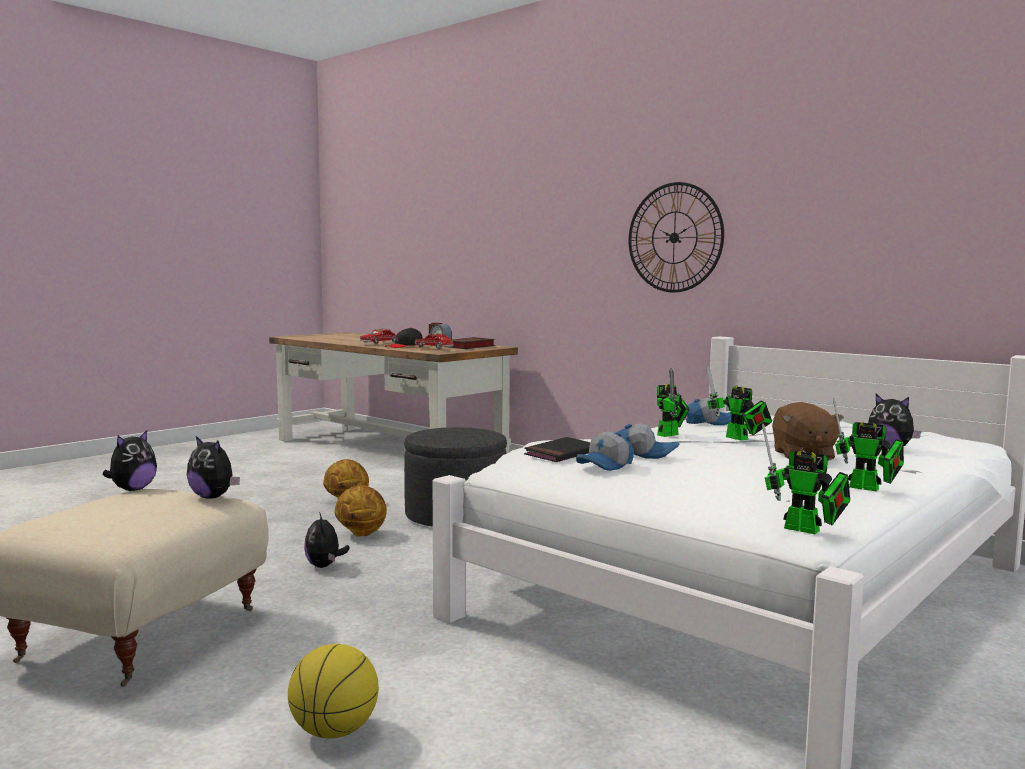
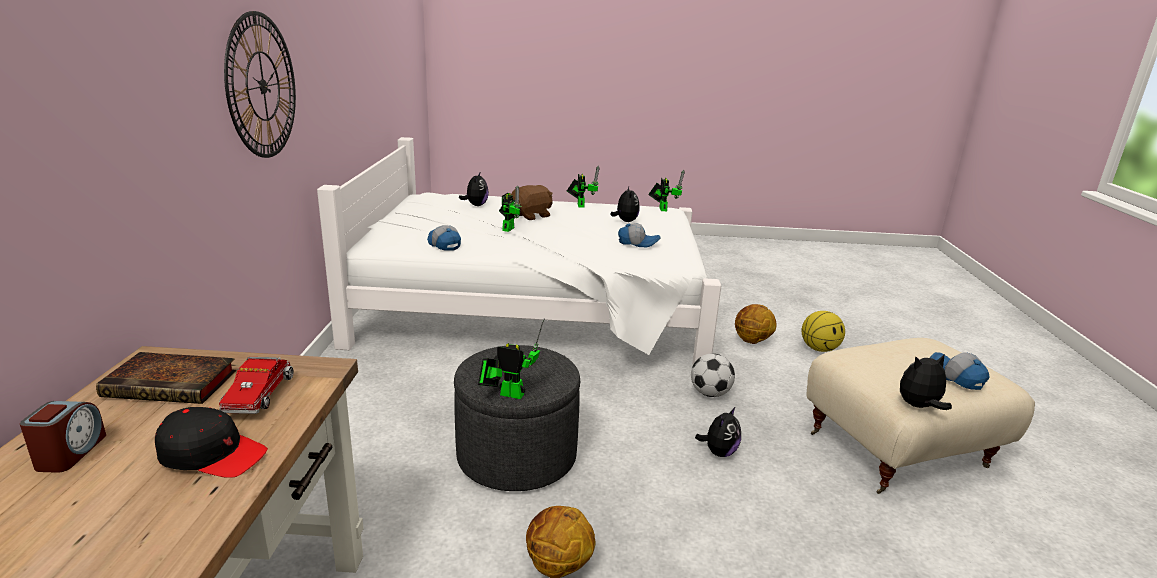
camera: 130 degrees left, 15 degrees up
plush toy [187,436,240,499] -> plush toy moved to [611,187,640,222]
basketball [334,485,387,537] -> basketball moved to [735,304,776,344]
toy truck [360,329,396,344] -> none
black book [524,437,590,462] -> none
cap [618,423,679,459] -> cap moved to [930,352,989,390]
toy robot [657,368,690,437] -> toy robot moved to [478,318,544,399]
none -> football [691,354,735,397]

